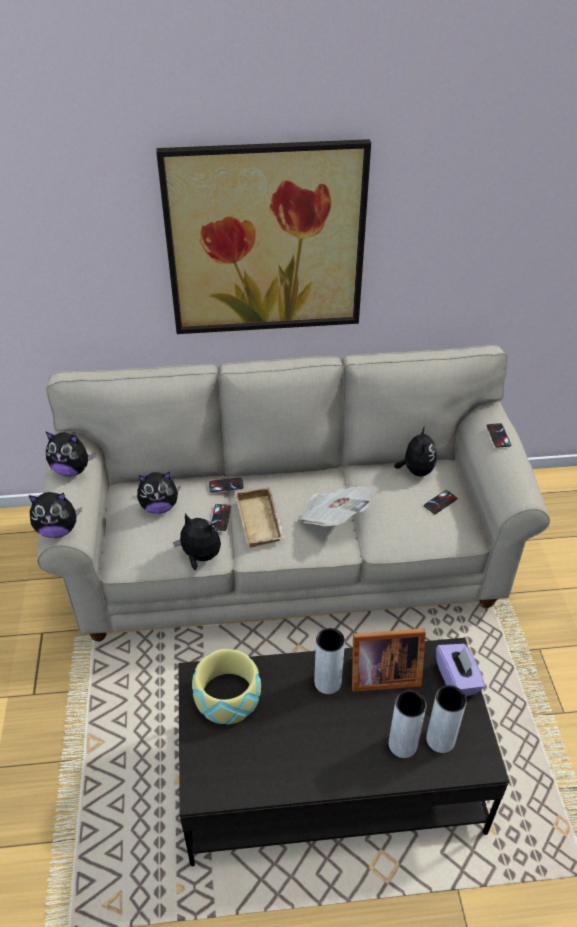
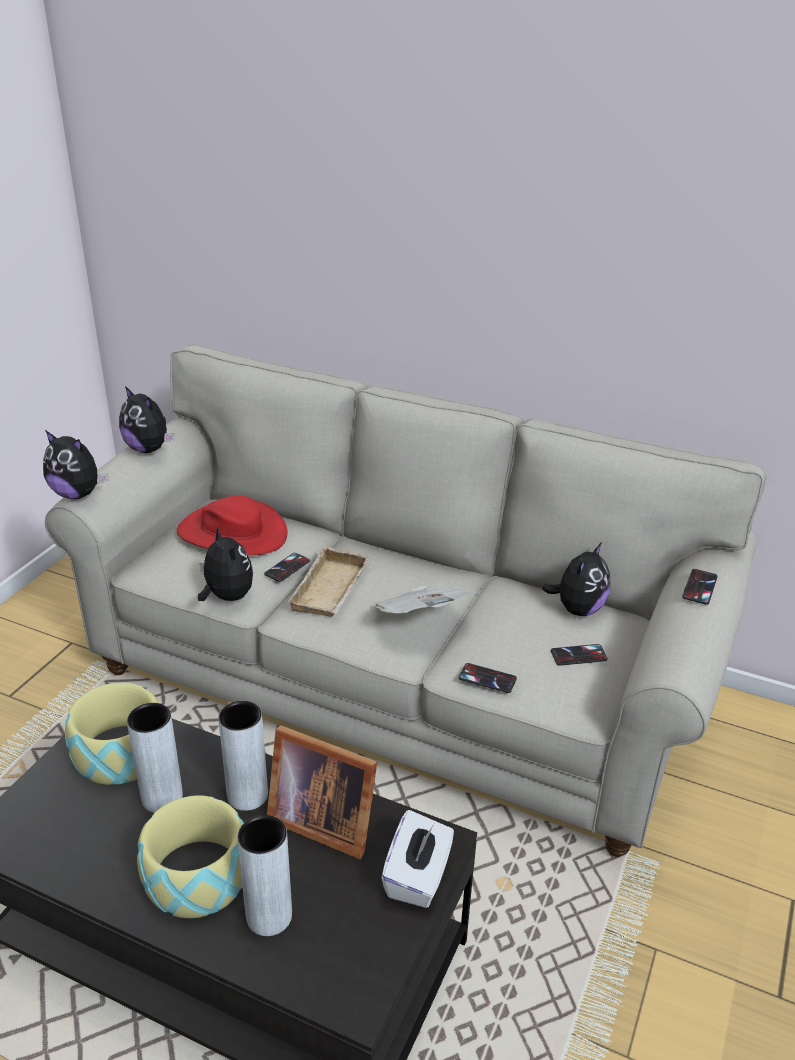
camera: 30 degrees right, 10 degrees down
plush toy [137,472,181,514] -> red hat [177,496,288,556]
picture [156,139,371,334] -> none
phone [209,477,244,492] -> phone moved to [459,663,517,693]
grey vase [426,685,467,753] -> grey vase moved to [127,703,183,813]
purple tissue box [436,644,485,696] -> white tissue box [381,810,454,908]
none -> bowl [137,795,243,918]

